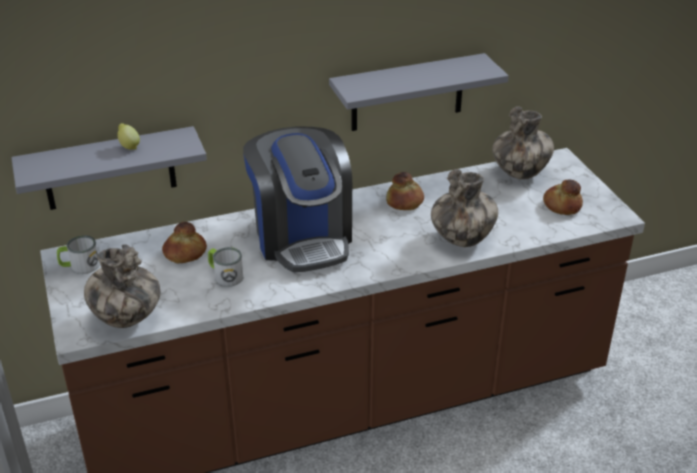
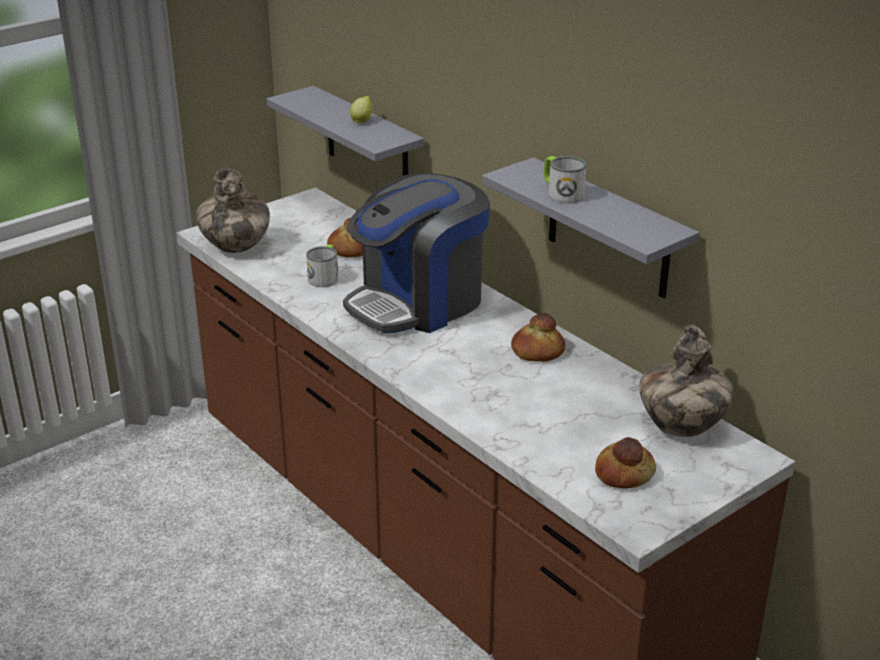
camera: 70 degrees right, 5 degrees down
mug [57,235,100,274] -> mug moved to [544,156,586,204]
vase [431,169,498,247] -> none

